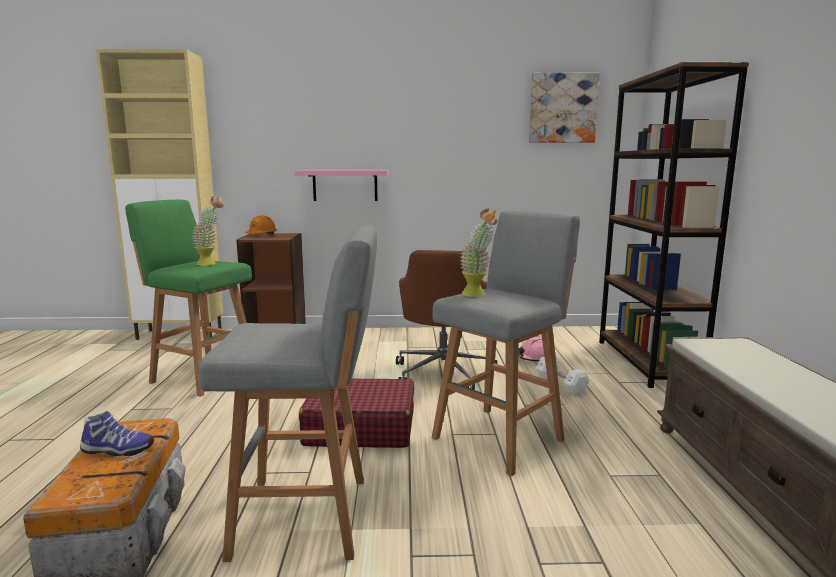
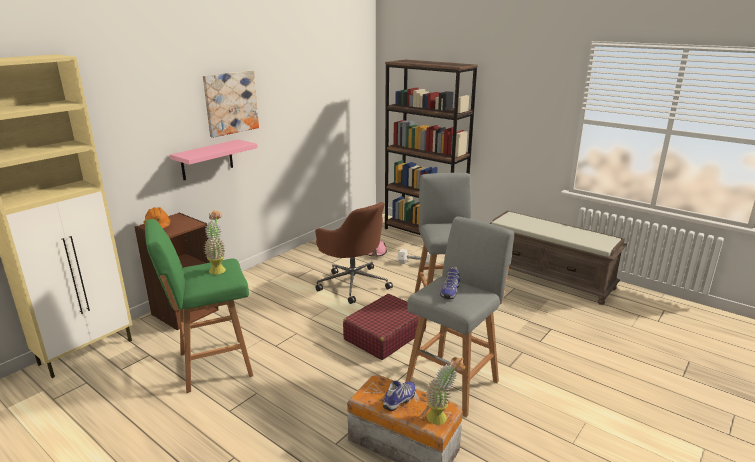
camera: 50 degrees left, 10 degrees up
potted plant [459,209,497,297] -> potted plant moved to [426,357,465,425]
picture [529,73,600,143] -> picture moved to [203,71,259,138]
none -> shoe [440,267,460,299]

